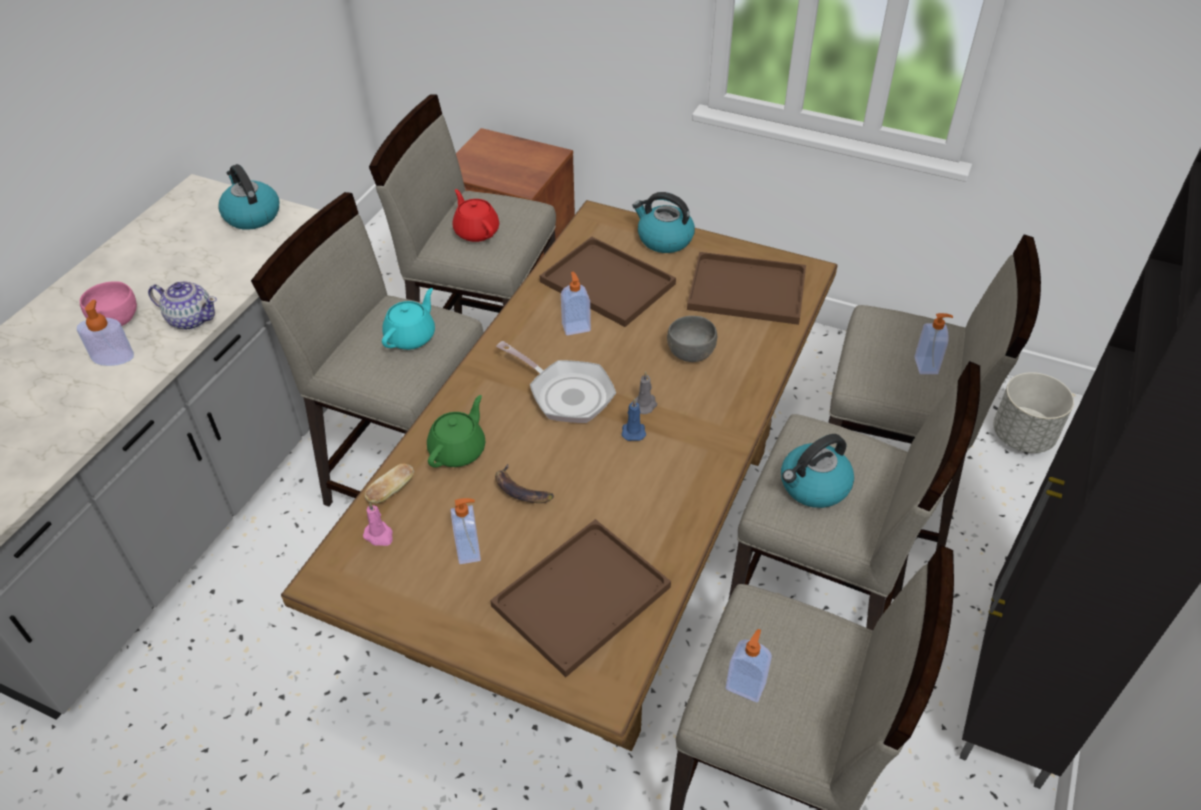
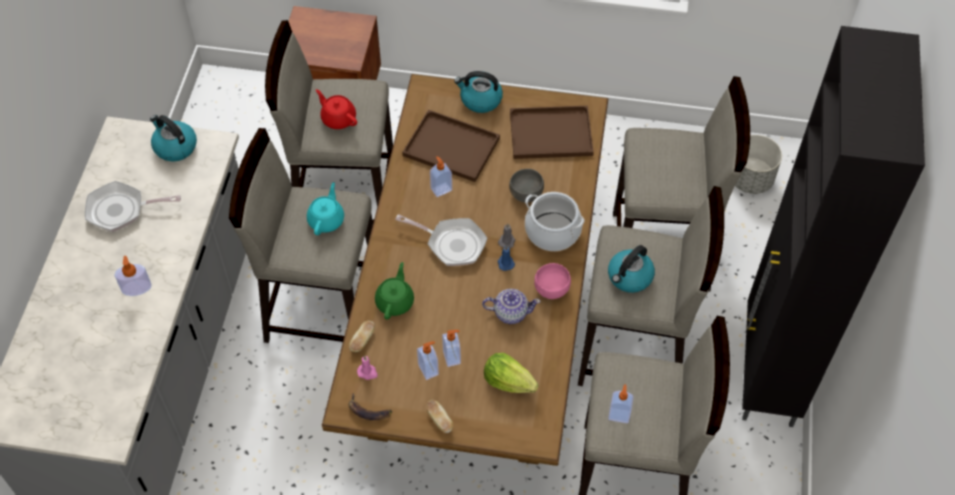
camera: 15 degrees left, 10 degrees up
pink bowl [80,281,137,326] -> pink bowl moved to [534,263,571,299]
teapot [148,281,217,330] -> teapot moved to [482,289,541,324]
brown tray [490,519,671,677] -> lettuce [484,353,539,393]
banana [495,464,554,503] -> banana moved to [348,393,392,420]
soap dispenser [915,313,953,374] -> soap dispenser moved to [442,330,461,367]
none -> frying pan [85,181,181,232]
none -> bread [426,400,453,433]
none -> cooking pot [525,192,585,251]

